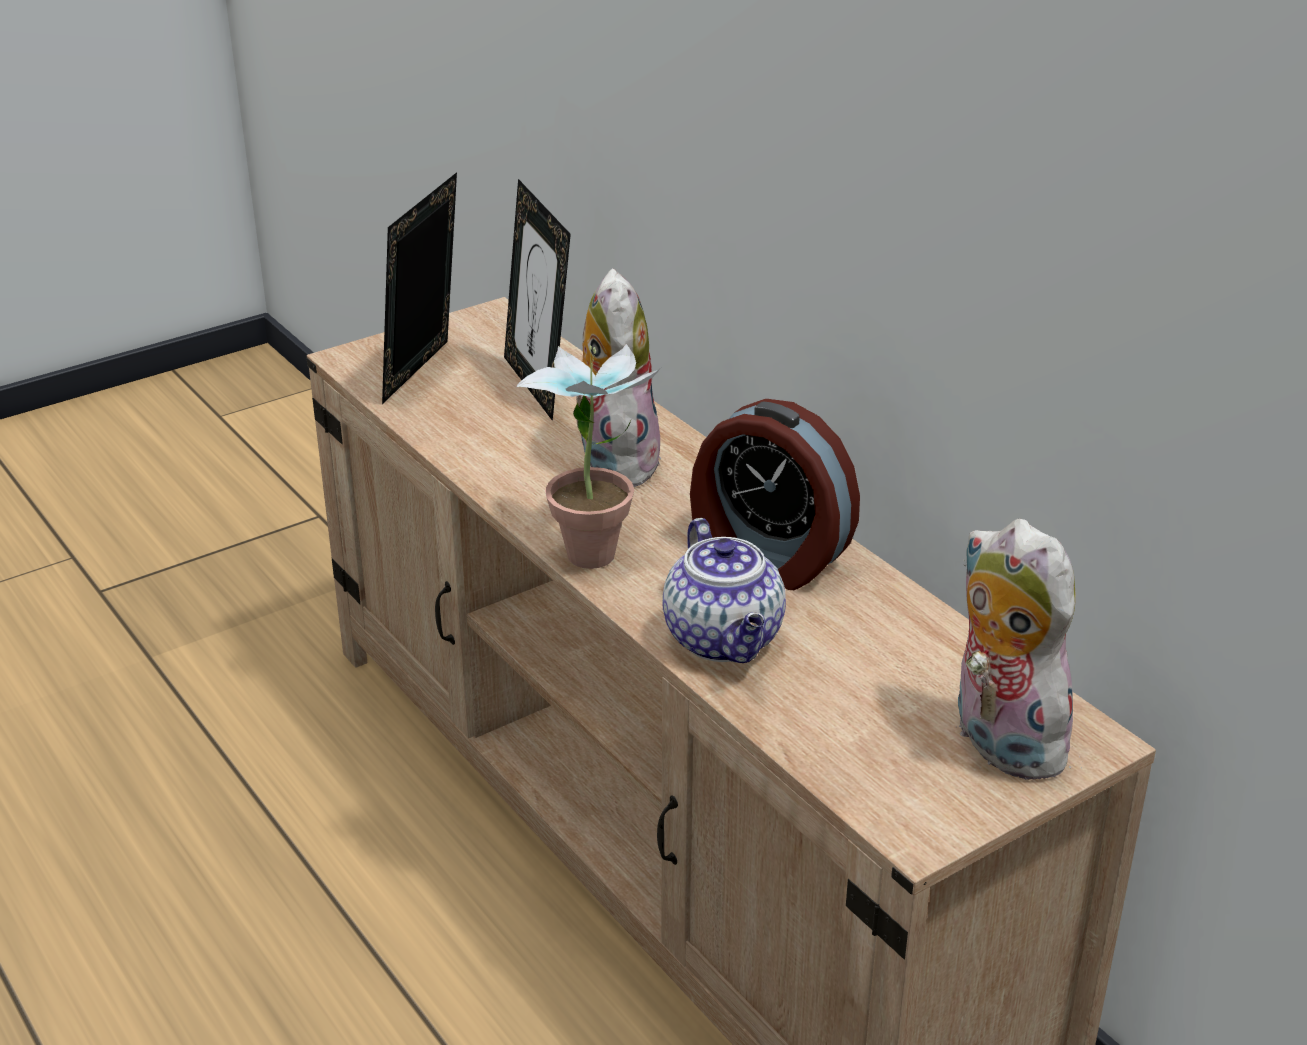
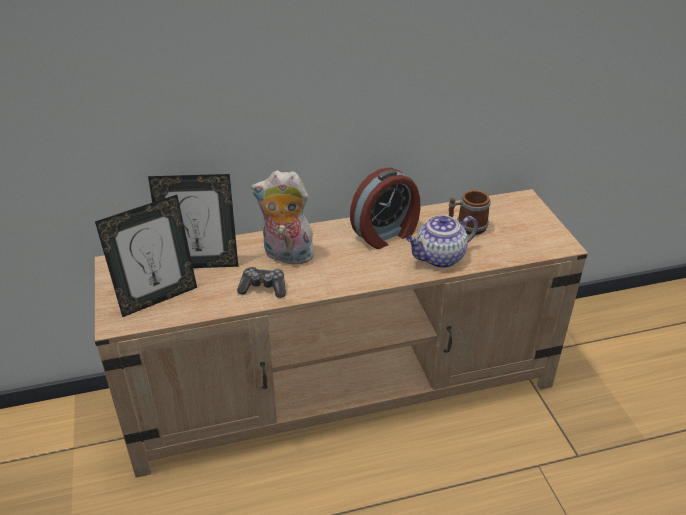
camera: 70 degrees left, 5 degrees up
picture frame [382,172,457,404] -> picture frame turned 75 degrees counterclockwise [95,195,197,317]
potted plant [516,344,661,569] -> none
teapot [662,518,786,663] -> teapot turned 150 degrees clockwise [406,215,478,268]
plush toy [955,519,1082,780] -> none
none -> game controller [237,267,286,298]
none -> mug [449,190,491,235]

